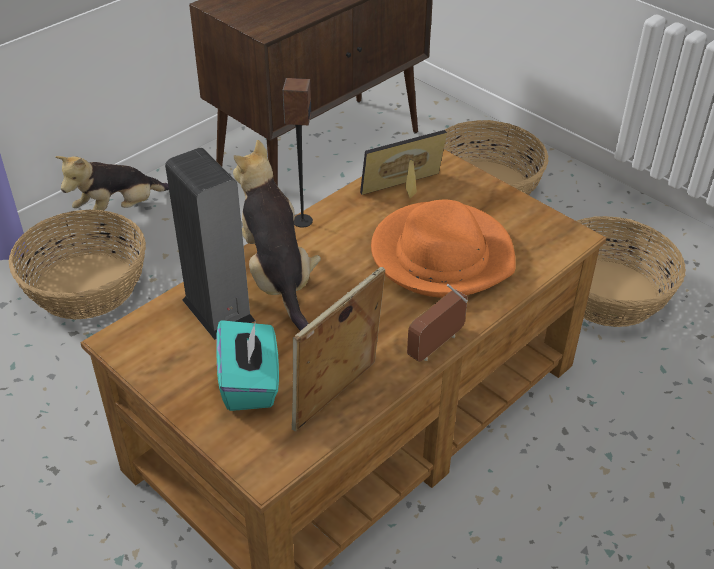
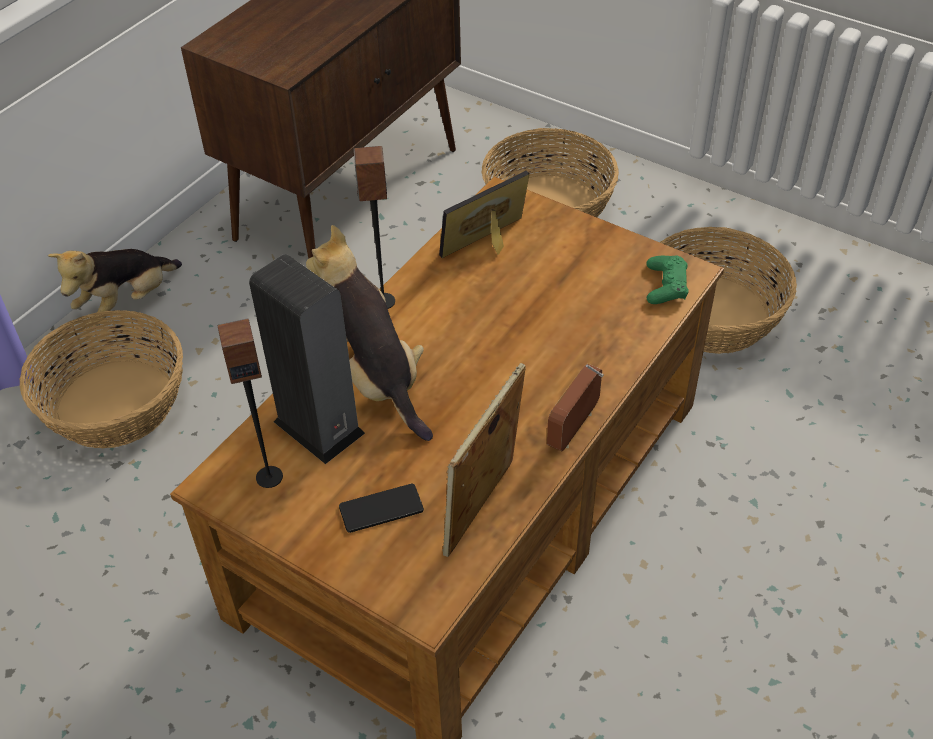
camera: 10 degrees left, 5 degrees up
turquoise tissue box [216,320,279,411] -> phone [339,484,424,533]
orange hat [371,199,515,298] -> none
none -> speaker [218,318,283,488]
none -> green game controller [646,255,688,304]

